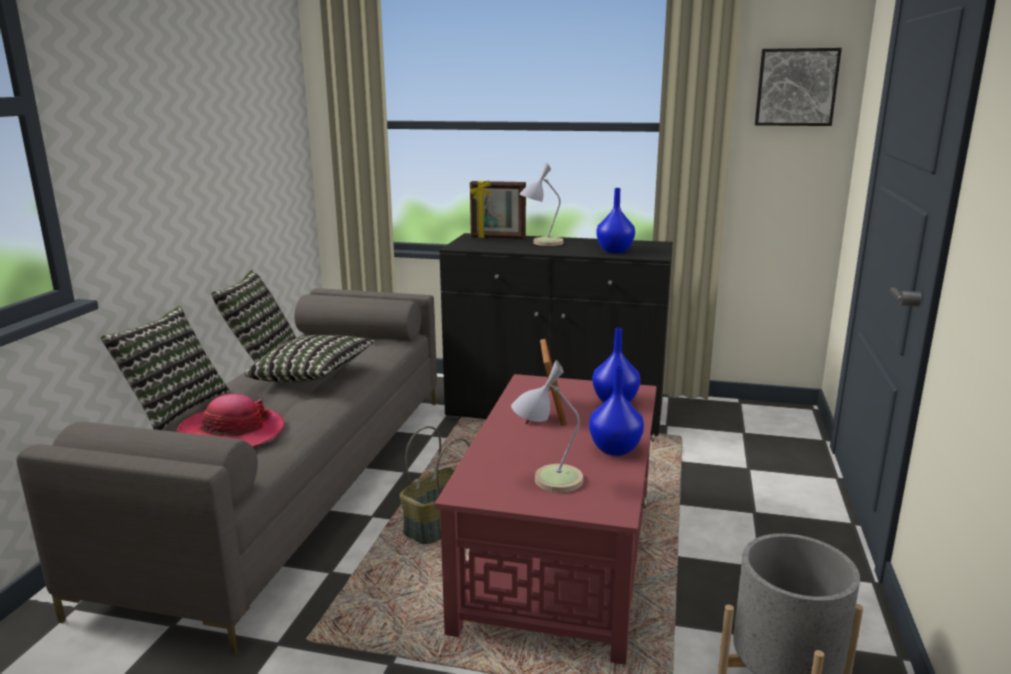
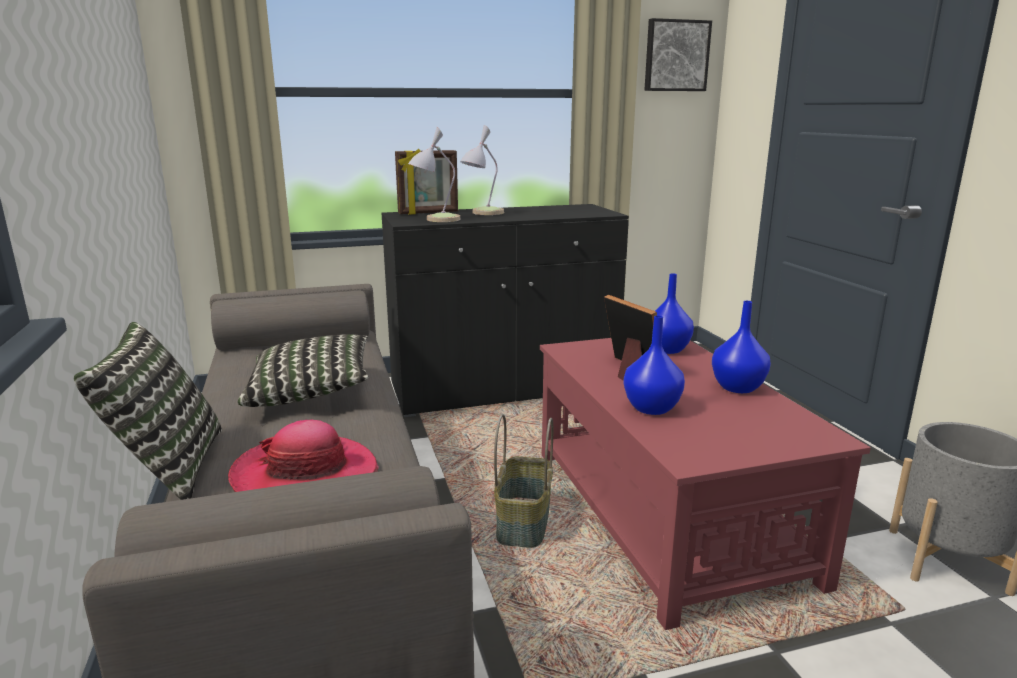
camera: 30 degrees left, 0 degrees up
pillow [211,270,296,363] -> none
table lamp [511,360,583,493] -> table lamp moved to [408,127,461,222]
blue vase [596,188,635,253] -> blue vase moved to [623,315,685,415]

